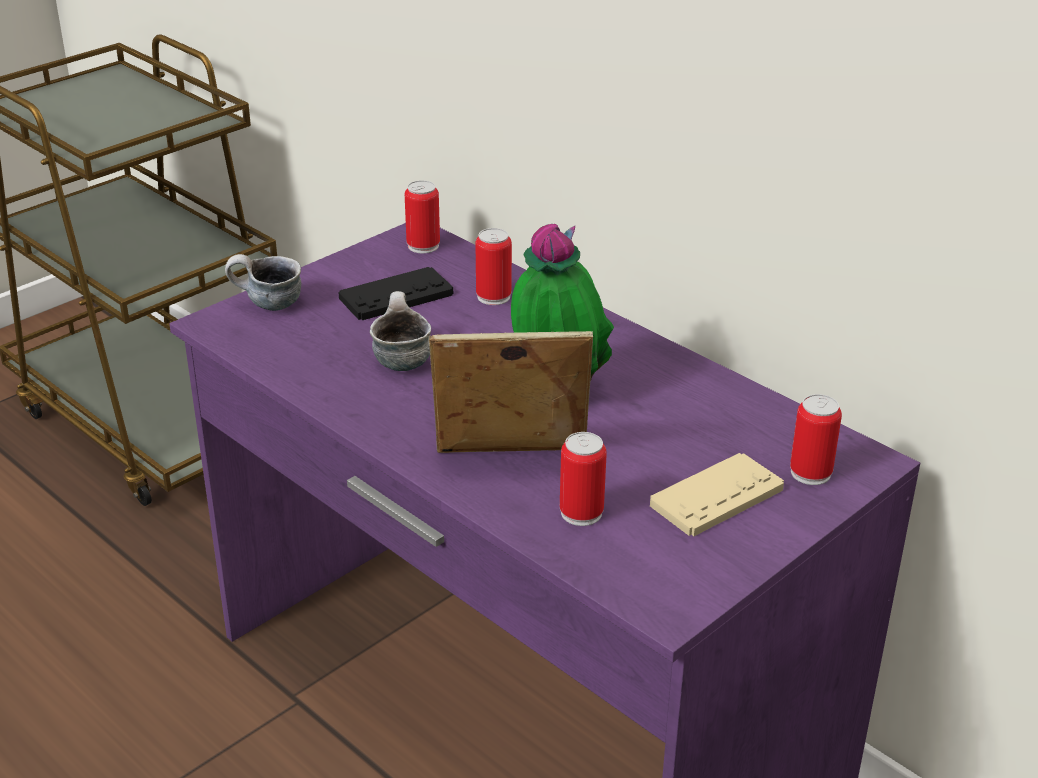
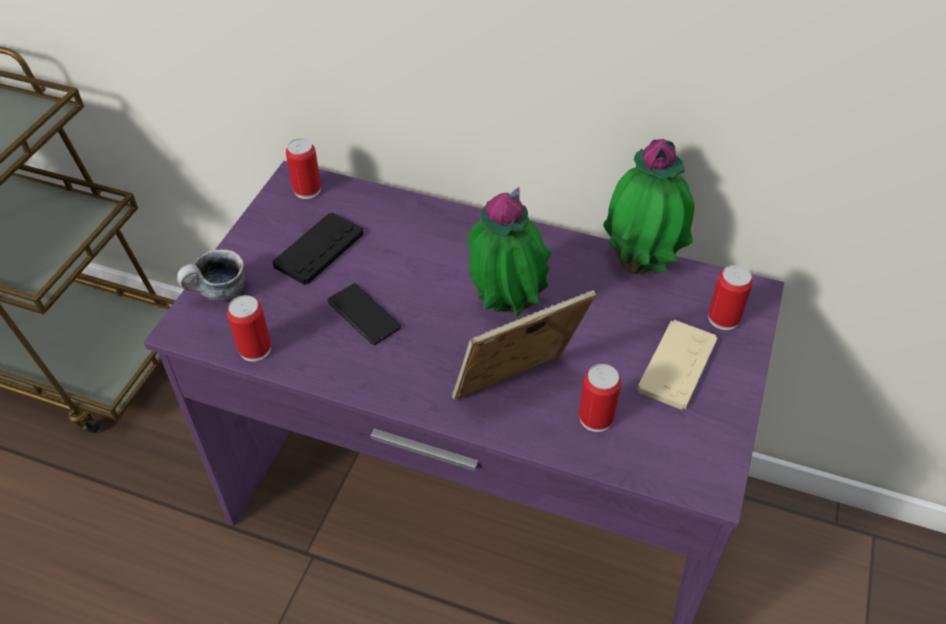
camera: 25 degrees left, 15 degrees up
mug [370,291,431,371] -> phone [328,283,401,345]
can [475,228,512,305] -> can moved to [227,295,271,362]
none -> potted plant [603,139,694,274]

